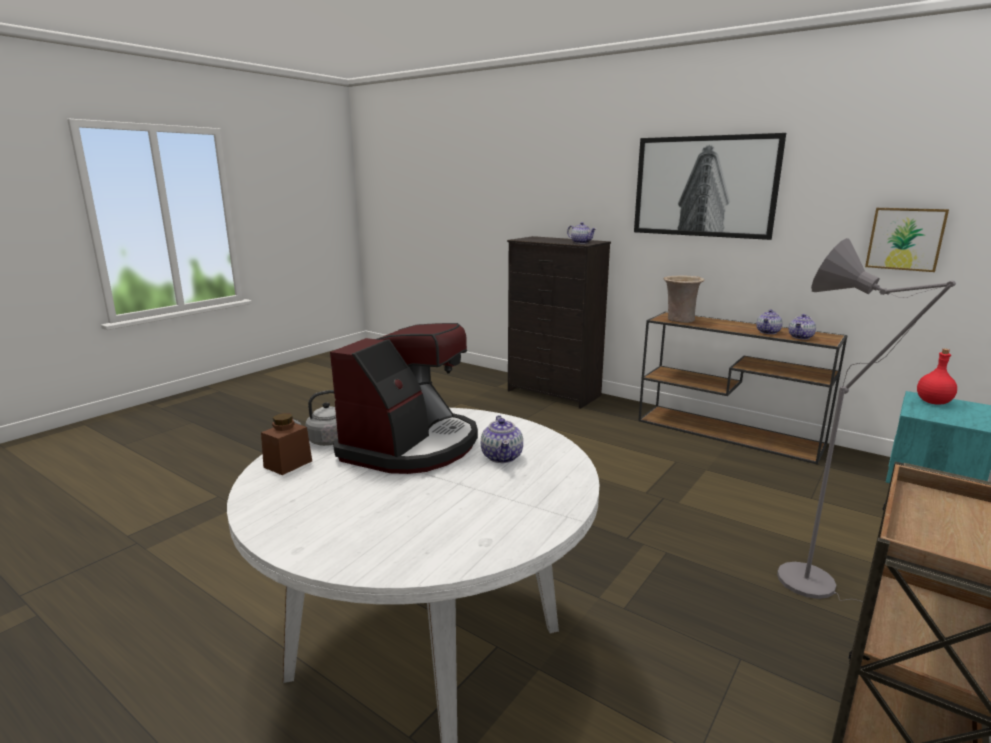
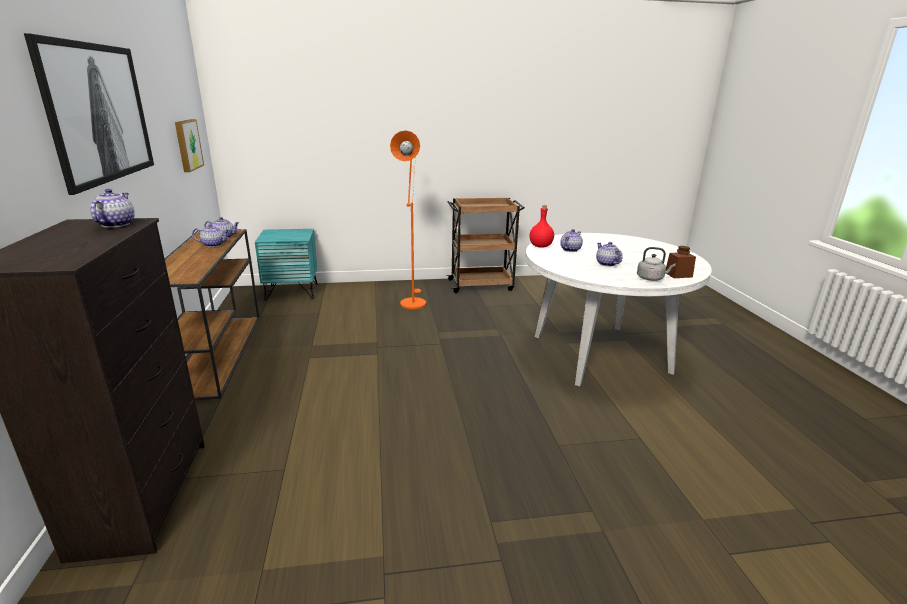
camera: 135 degrees left, 5 degrees up
coffee machine [330,323,478,474] -> teapot [596,242,622,266]
beige vase [663,275,705,323] -> none
grey floor lamp [777,238,956,602] -> orange floor lamp [390,130,426,309]
red bottle [917,349,957,405] -> red bottle moved to [530,205,554,248]

